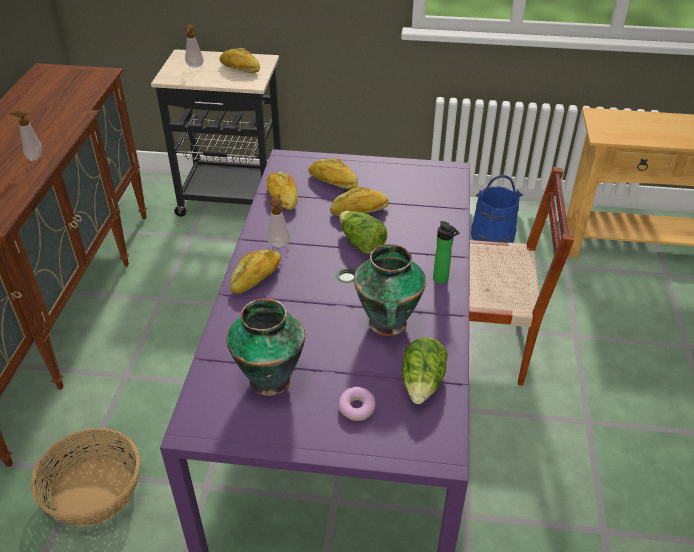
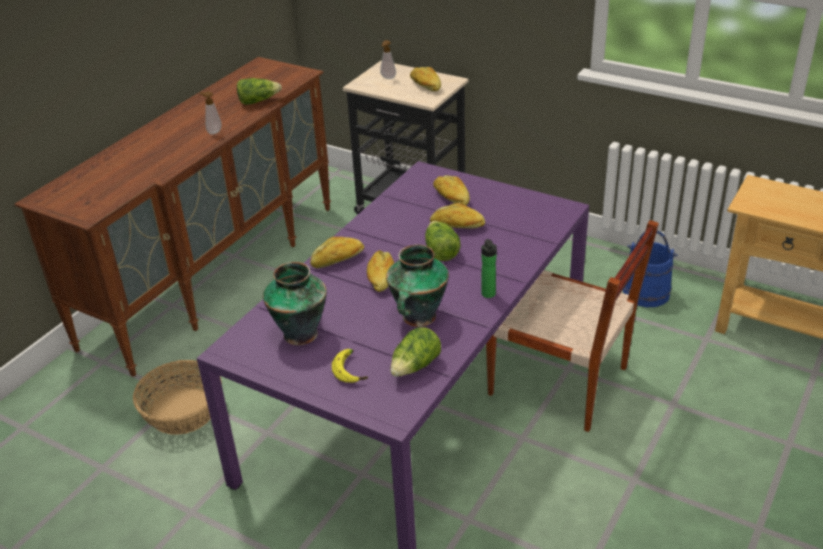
camera: 25 degrees right, 5 degrees down
soap dispenser [266,194,291,247] -> none
bread [267,172,298,210] -> bread moved to [367,250,394,292]
donut [339,387,375,421] -> banana [332,349,368,383]
none -> lettuce [237,78,282,105]

